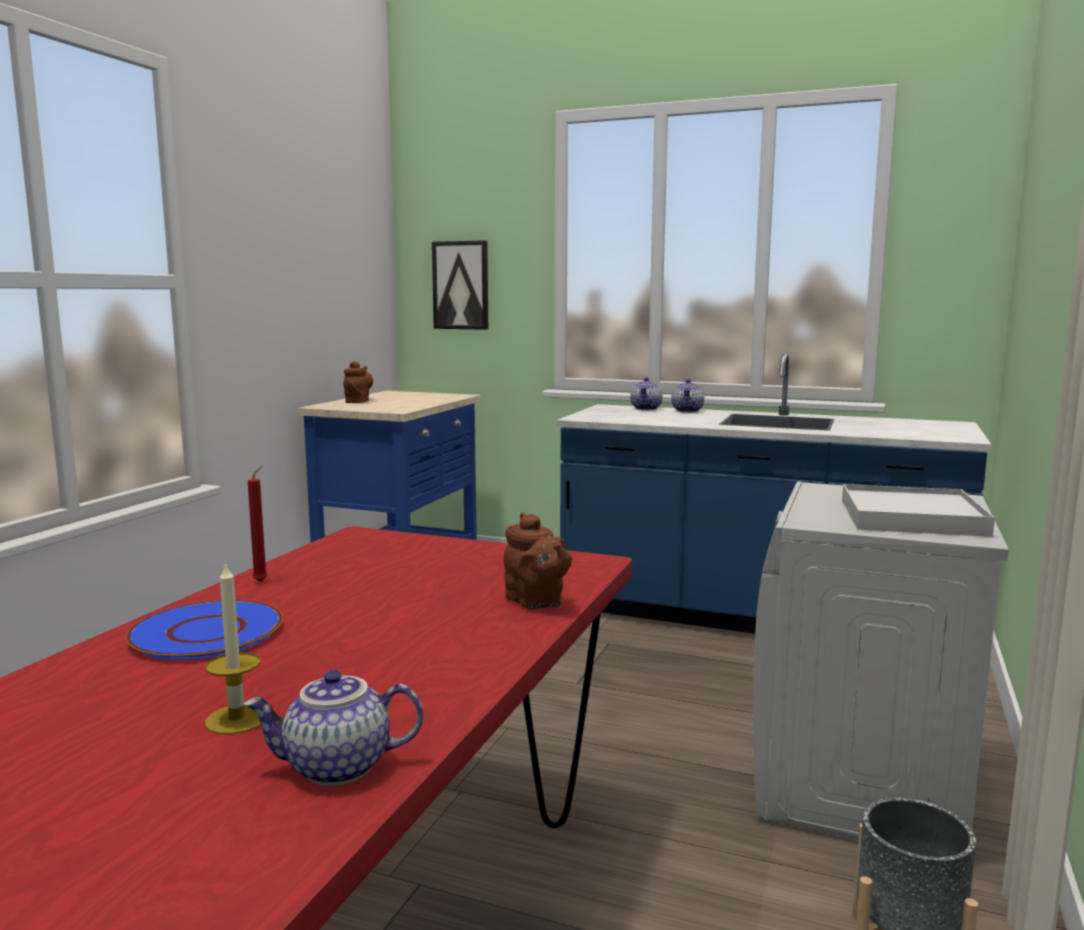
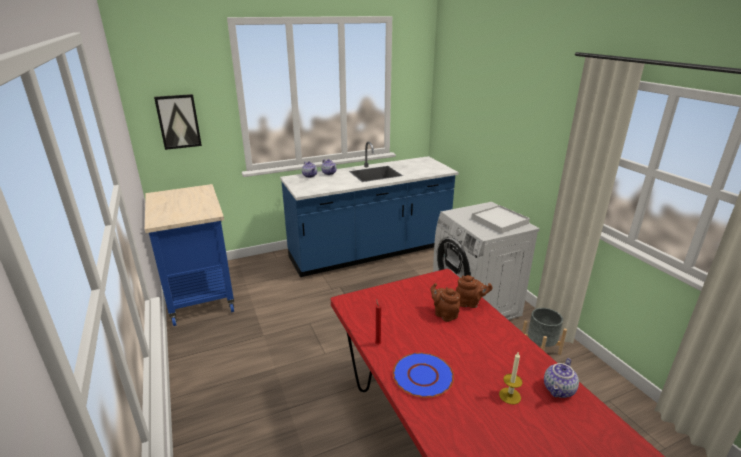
camera: 45 degrees left, 15 degrees up
brown teapot [343,361,373,403] -> brown teapot moved to [430,283,460,322]

